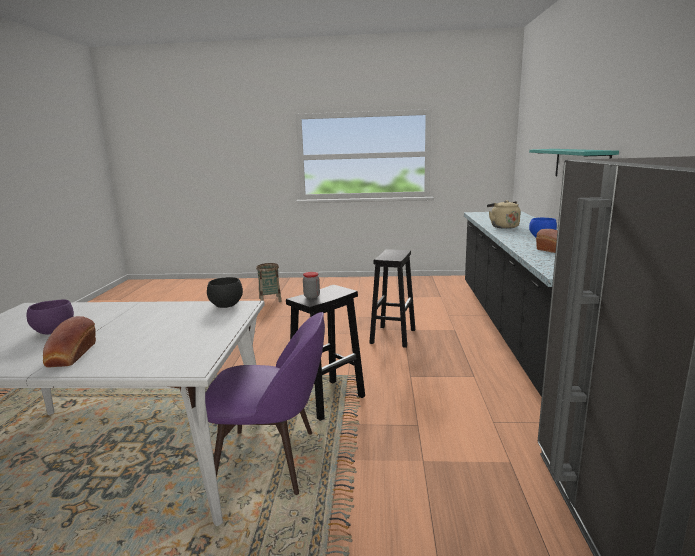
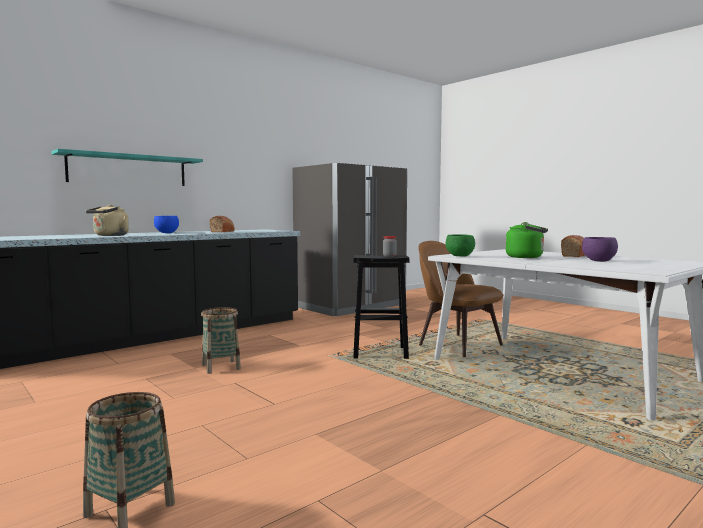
camera: 135 degrees left, 10 degrees down
purple chair [205,312,325,495] -> brown chair [418,241,504,357]
black bowl [207,277,243,308] -> green bowl [446,234,475,257]
black stool [369,249,415,348] -> basket [201,307,241,374]
none -> green kettle [506,222,548,258]

